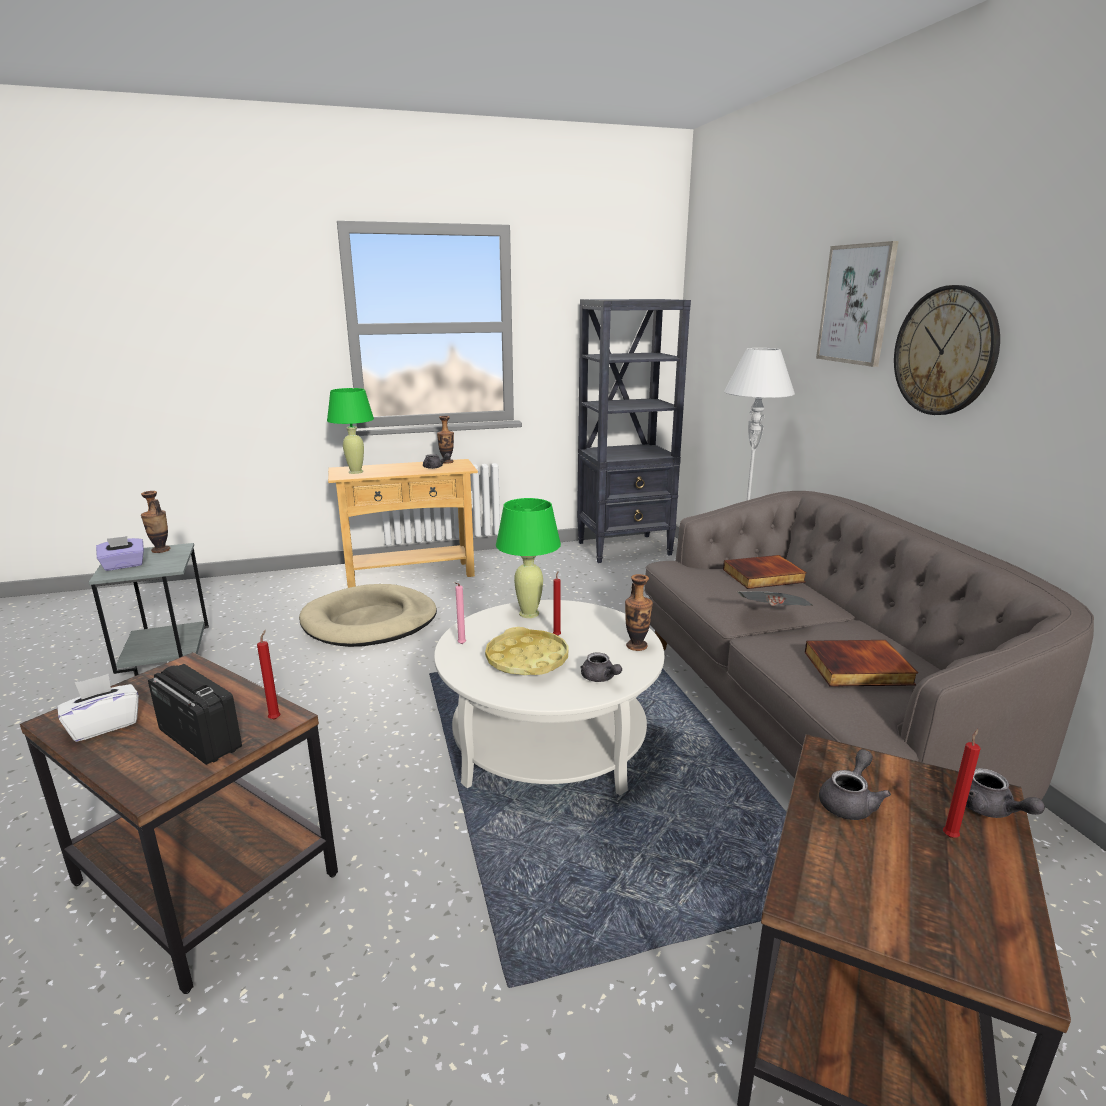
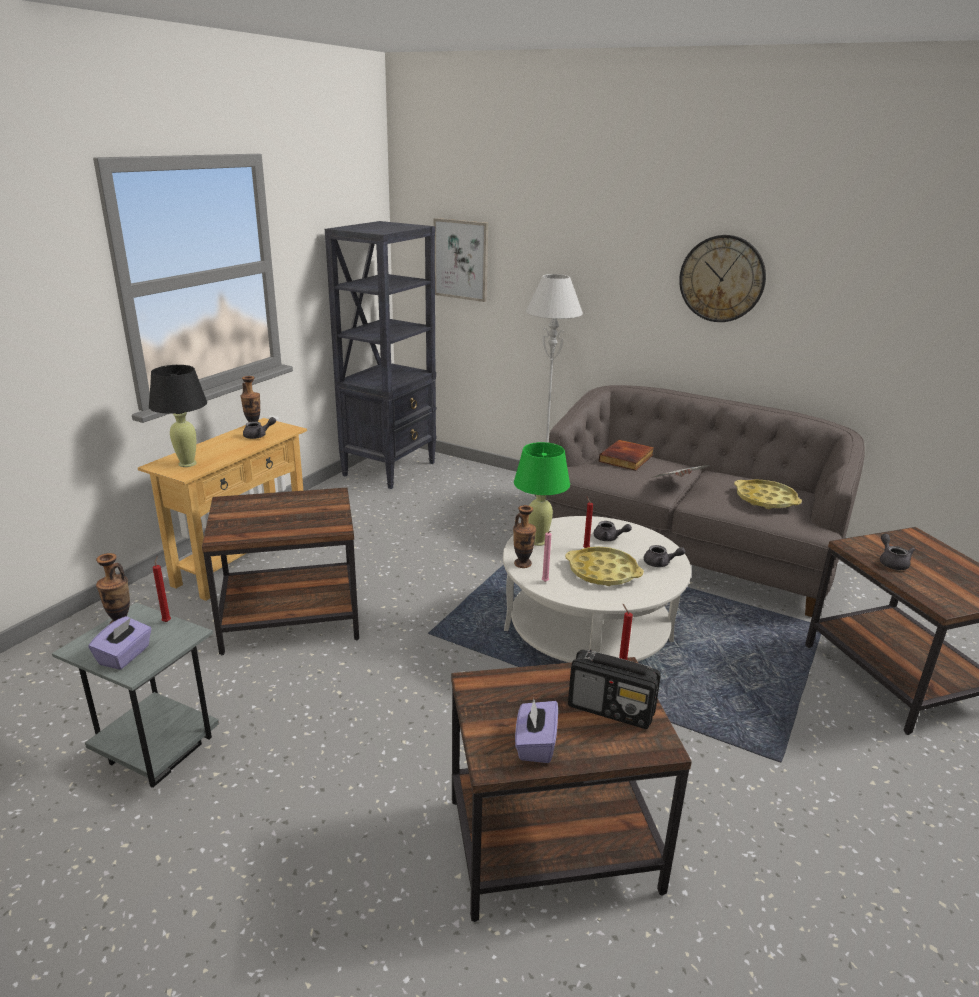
camera: 45 degrees left, 5 degrees up
white tissue box [57,674,139,742] -> purple tissue box [515,698,558,763]
radio [148,664,242,765] -> radio turned 150 degrees counterclockwise [568,649,661,729]
beige dog bed [299,584,437,647] -> brown side table [202,488,359,655]
green table lamp [327,388,374,474] -> black table lamp [149,365,207,467]
vase [625,574,653,651] -> vase moved to [513,505,536,568]
book [805,640,918,687] -> yellow tray [734,479,802,509]
picture [816,241,898,367] -> picture moved to [434,218,488,302]
red candle [943,729,980,838] -> red candle moved to [153,557,171,622]
grey teapot [966,768,1045,818] -> grey teapot moved to [593,521,632,541]

